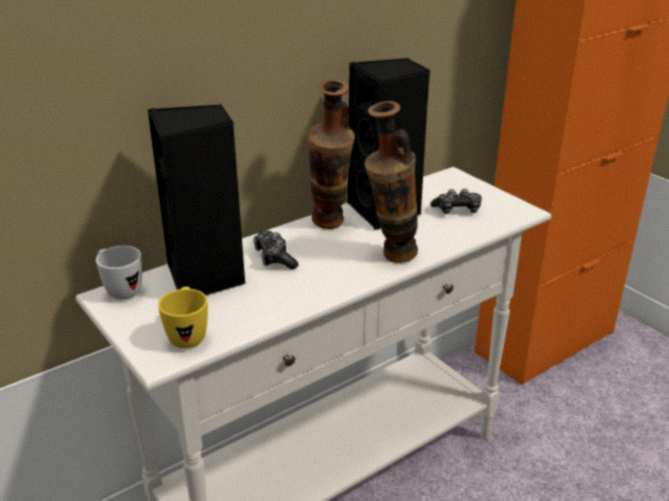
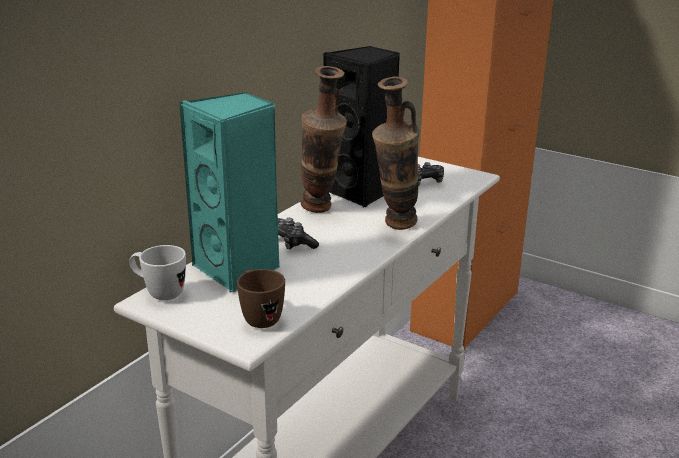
camera: 20 degrees left, 5 degrees down
black speaker [148,105,245,295] -> turquoise speaker [179,92,280,293]
yellow mug [158,287,208,349] -> brown mug [237,269,285,328]

